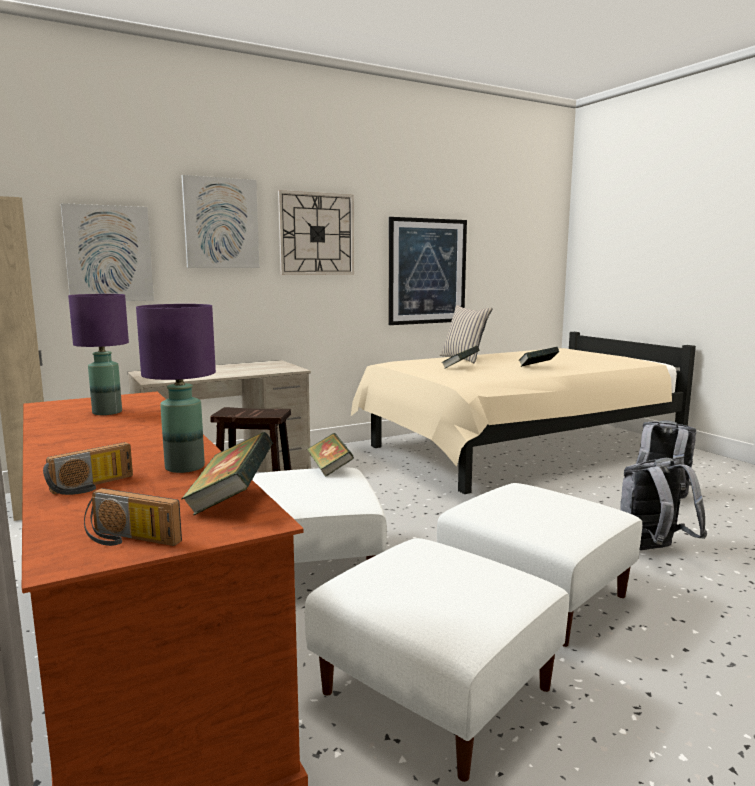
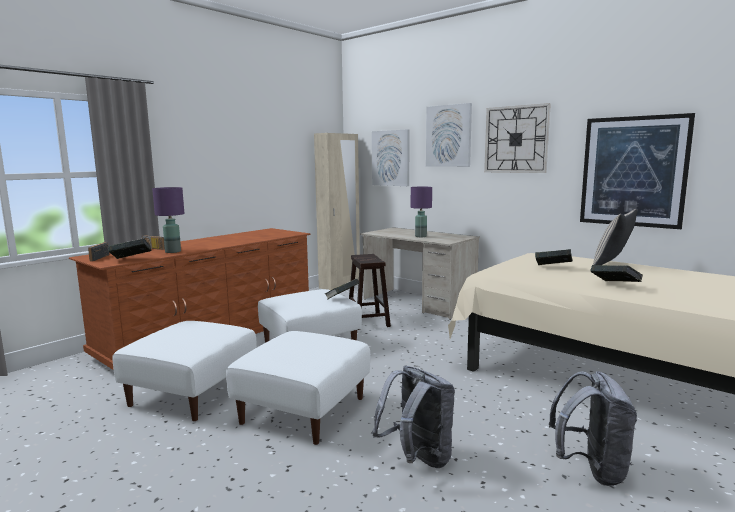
camera: 70 degrees right, 0 degrees up
purple table lamp [68,294,129,415] -> purple table lamp moved to [411,187,432,237]

